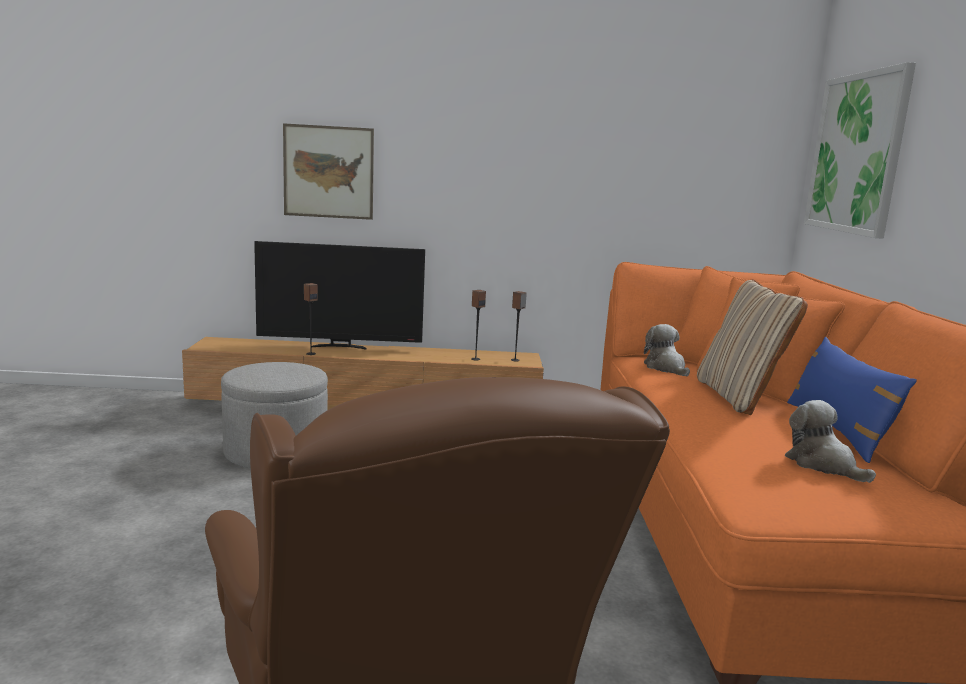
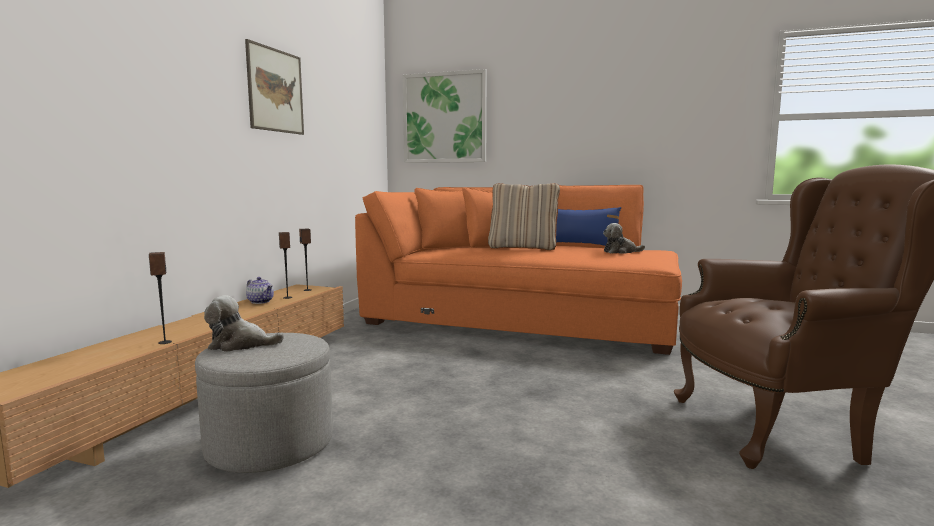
camera: 70 degrees left, 5 degrees down
television [254,241,425,350] -> none
picture [283,123,374,220] -> picture moved to [245,39,304,135]
plush toy [644,324,690,376] -> plush toy moved to [204,295,284,352]
none -> teapot [246,277,274,304]

